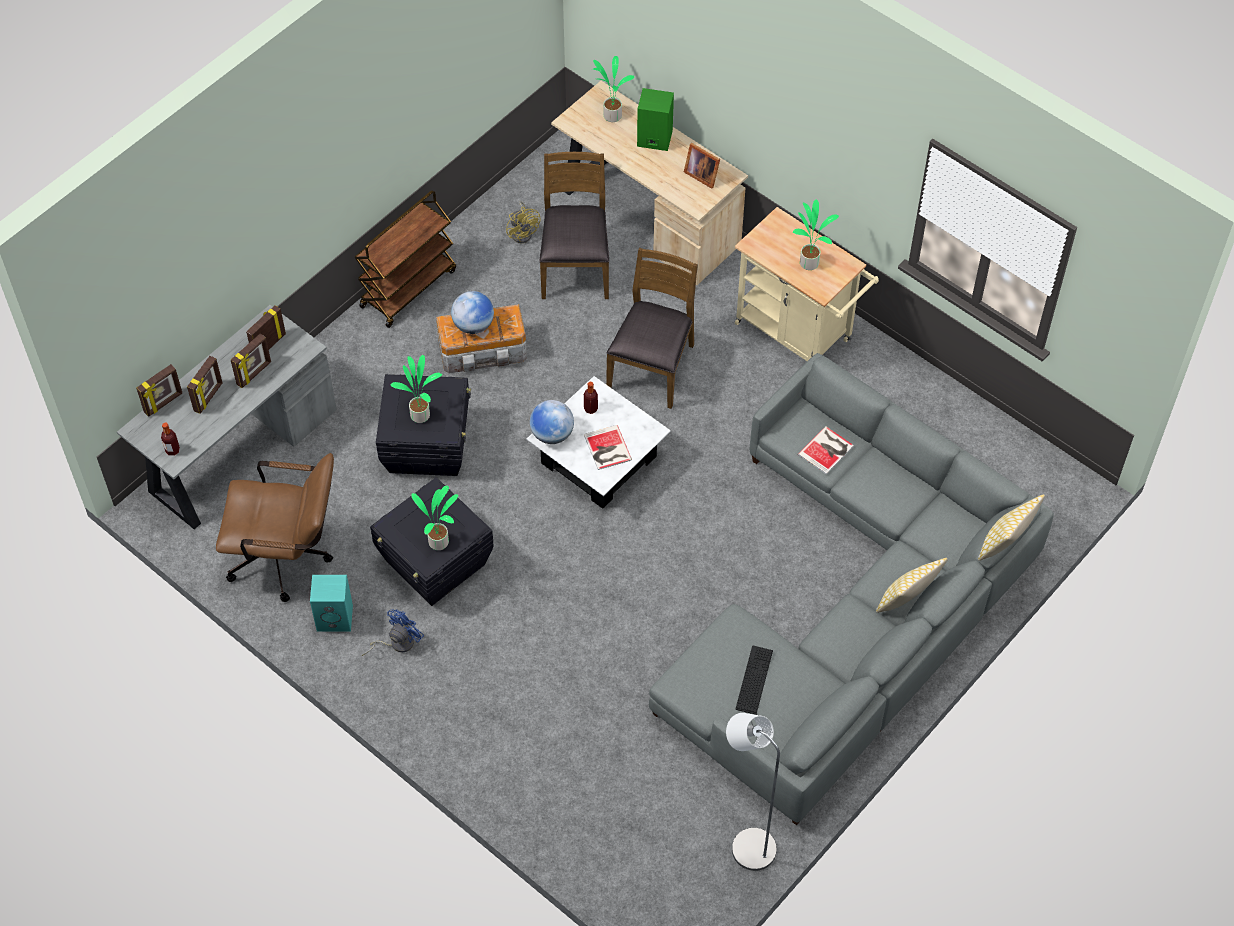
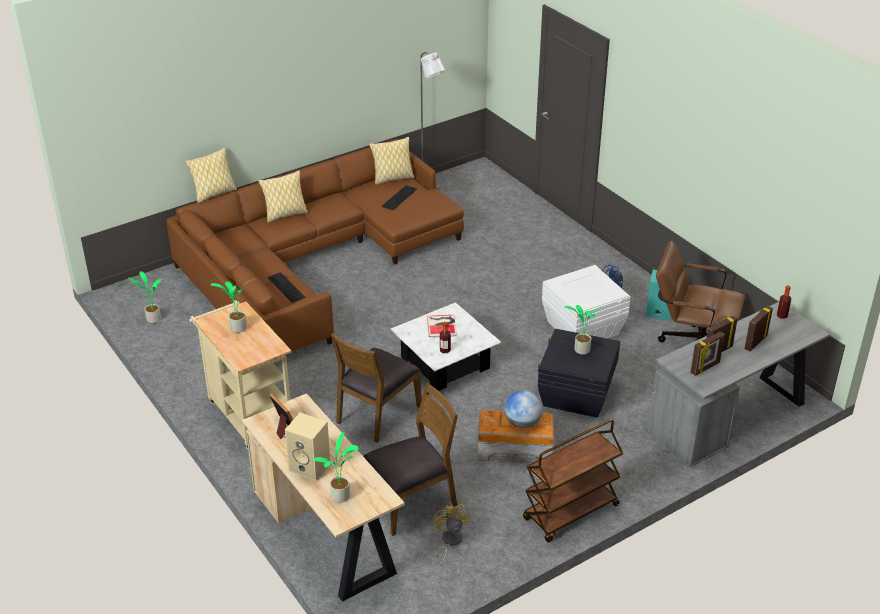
camera: 165 degrees left, 20 degrees down
picture frame [136,364,182,417] -> none
black storage box [370,477,494,606] -> white storage box [542,265,631,338]
potted plant [411,485,458,550] -> potted plant moved to [128,271,161,323]
globe [530,400,574,444] -> none
brown chair [539,152,609,299] -> brown chair turned 135 degrees counterclockwise [363,383,458,536]
green speaker [637,88,674,151] -> beige speaker [285,413,330,481]
grey sofa [649,353,1054,825] -> brown sofa [166,139,464,351]
book [798,426,854,474] -> keyboard [268,272,305,303]
none -> pillow [369,137,414,185]

